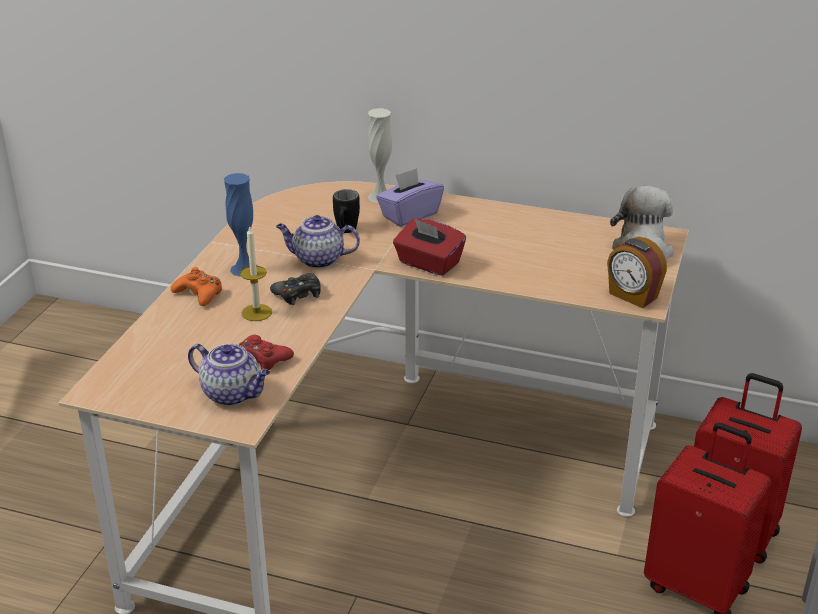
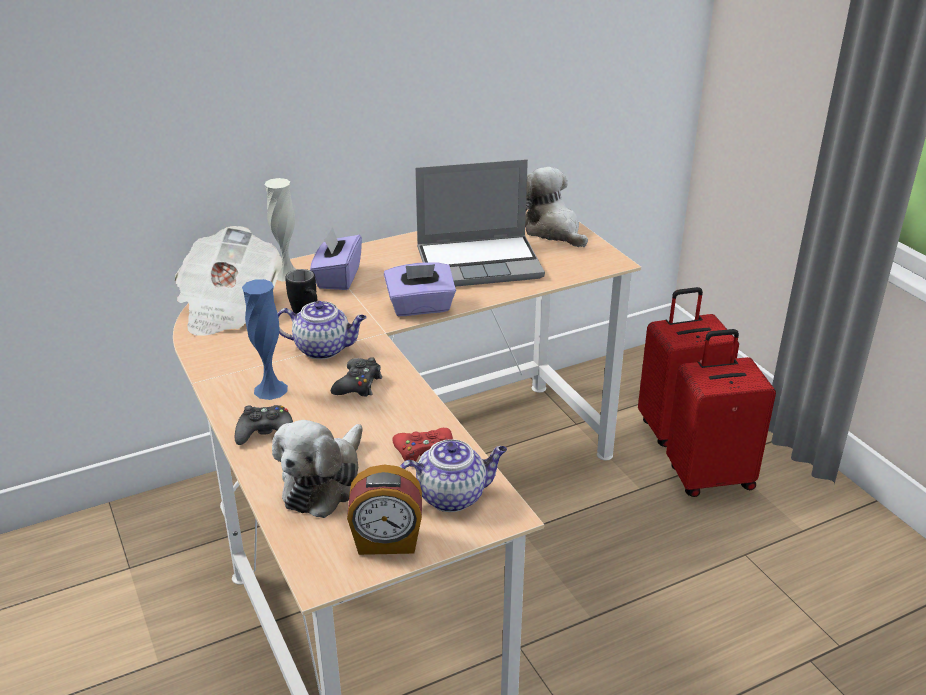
camera: 45 degrees left, 0 degrees up
orange game controller [171,267,222,306] -> black game controller [234,405,293,445]
candle [240,226,272,321] -> none
teapot [276,215,360,268] -> teapot turned 135 degrees counterclockwise [277,301,367,359]
red tissue box [393,219,466,276] -> purple tissue box [384,262,456,316]
alarm clock [607,237,667,308] -> alarm clock moved to [347,464,422,555]
none -> newspaper [175,226,283,336]
none -> plush toy [272,420,363,518]
none -> laptop [415,159,545,287]

